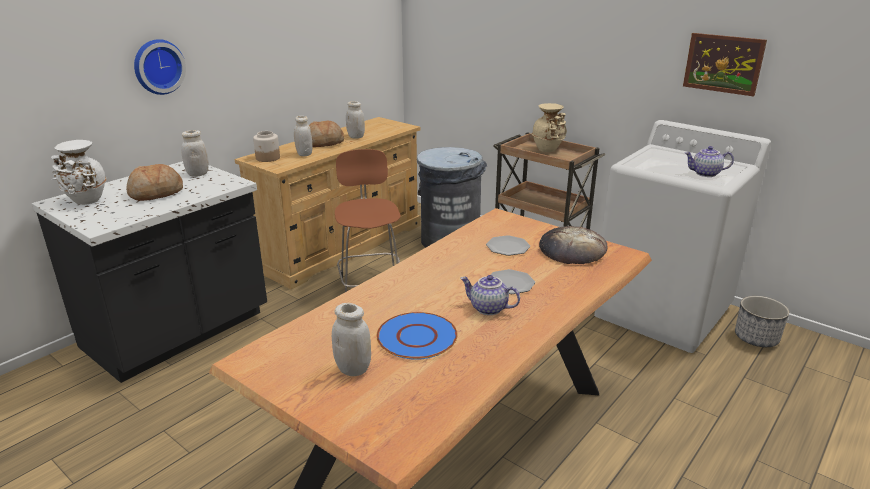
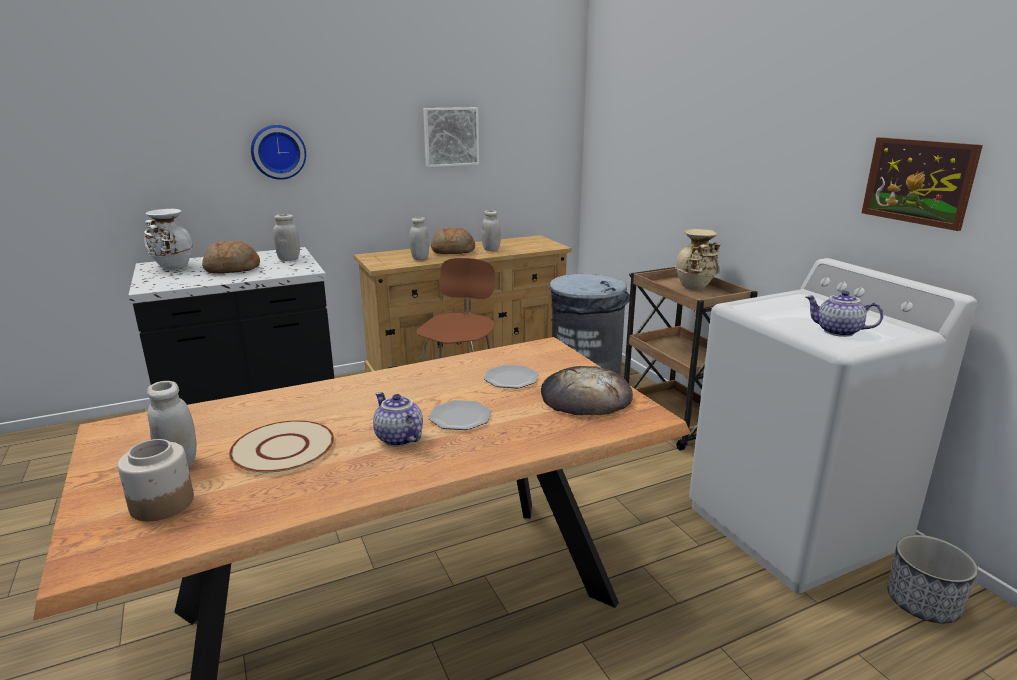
camera: 25 degrees right, 5 degrees down
jar [253,131,280,162] -> jar moved to [118,439,194,521]
blue plate [377,312,457,360] -> beige plate [229,420,334,474]
none -> picture [423,107,479,167]

